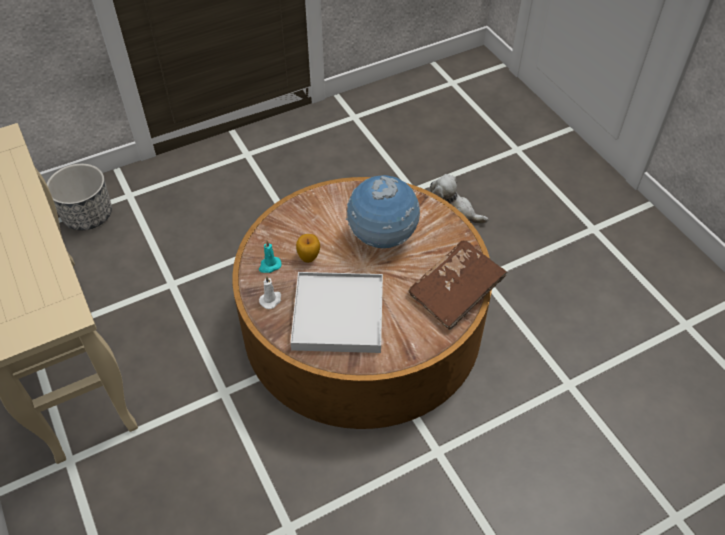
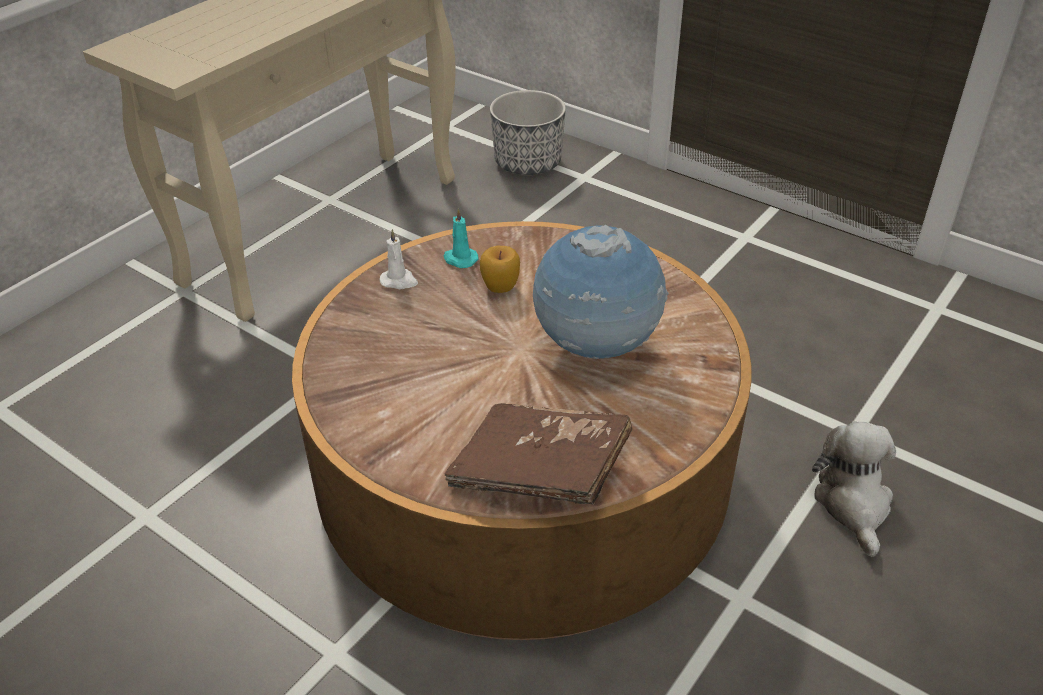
camera: 65 degrees right, 10 degrees down
white tray [290,272,383,353] -> none

